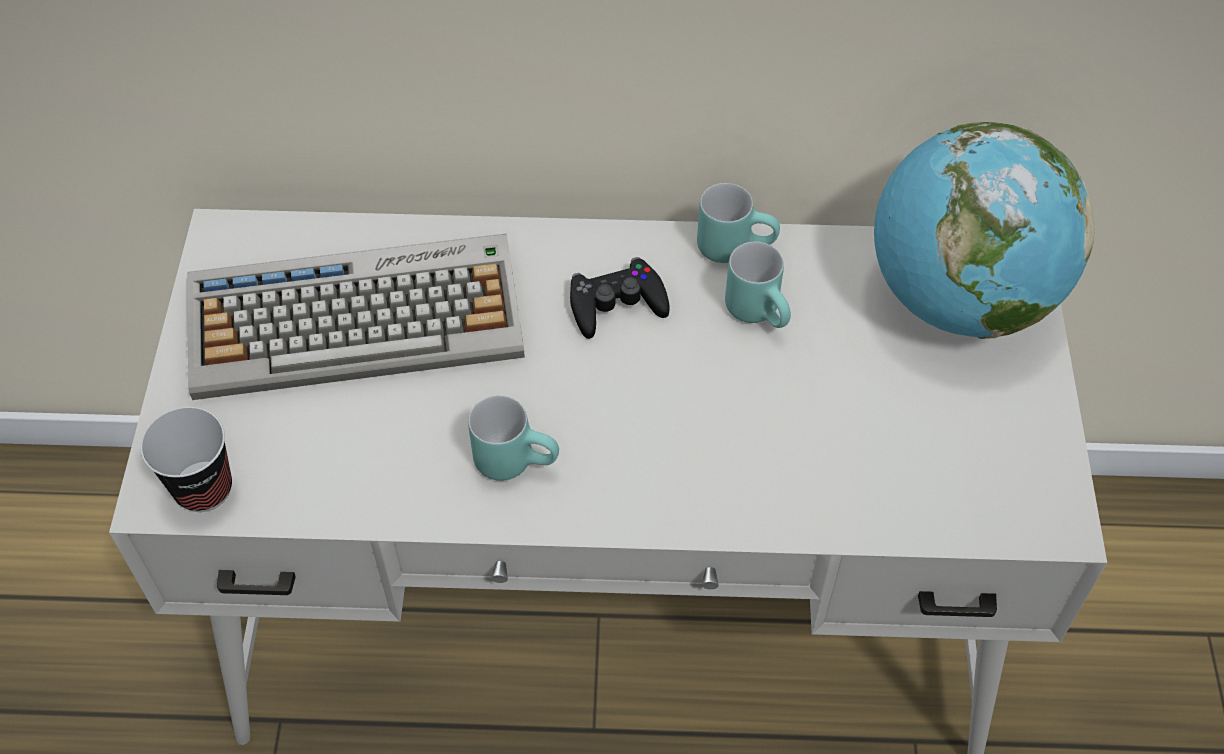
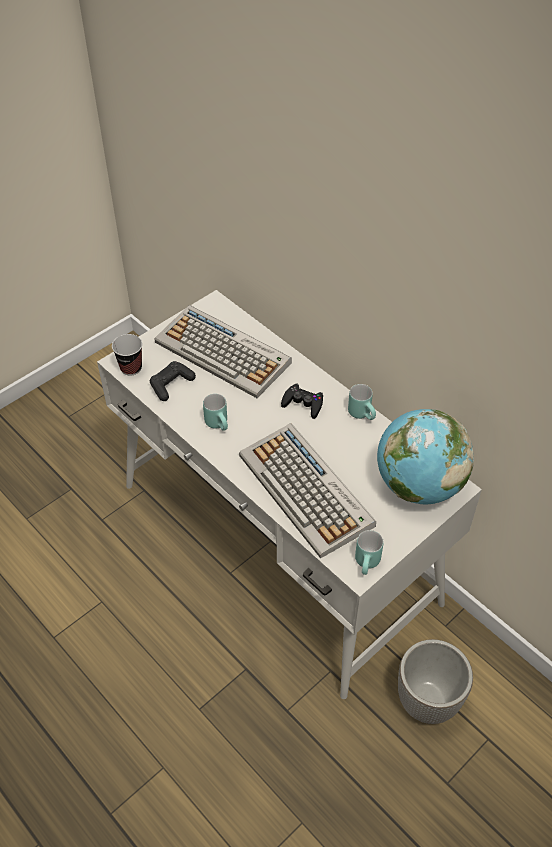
camera: 45 degrees right, 5 degrees down
turquoise mug [725,242,791,328] -> turquoise mug moved to [355,530,384,575]
none -> black game controller [150,361,196,401]
none -> keyboard [239,423,376,559]
none -> planter [398,639,473,724]

